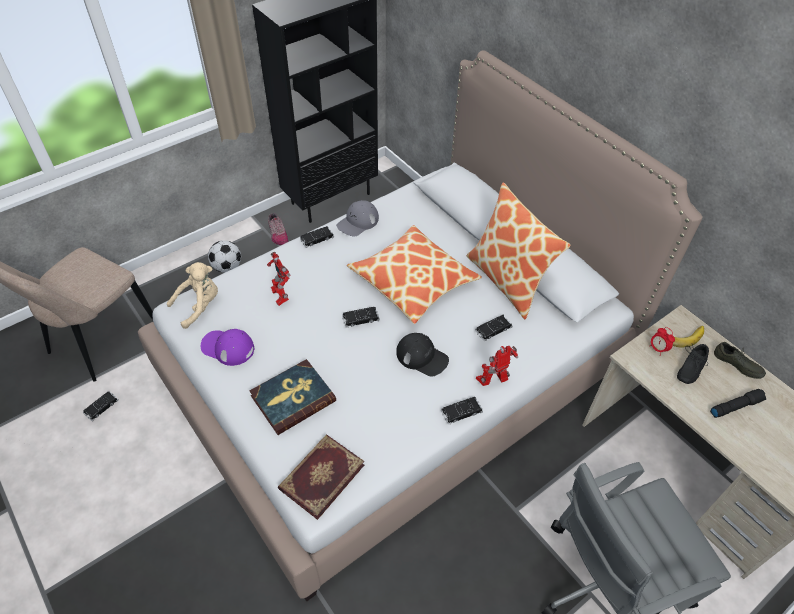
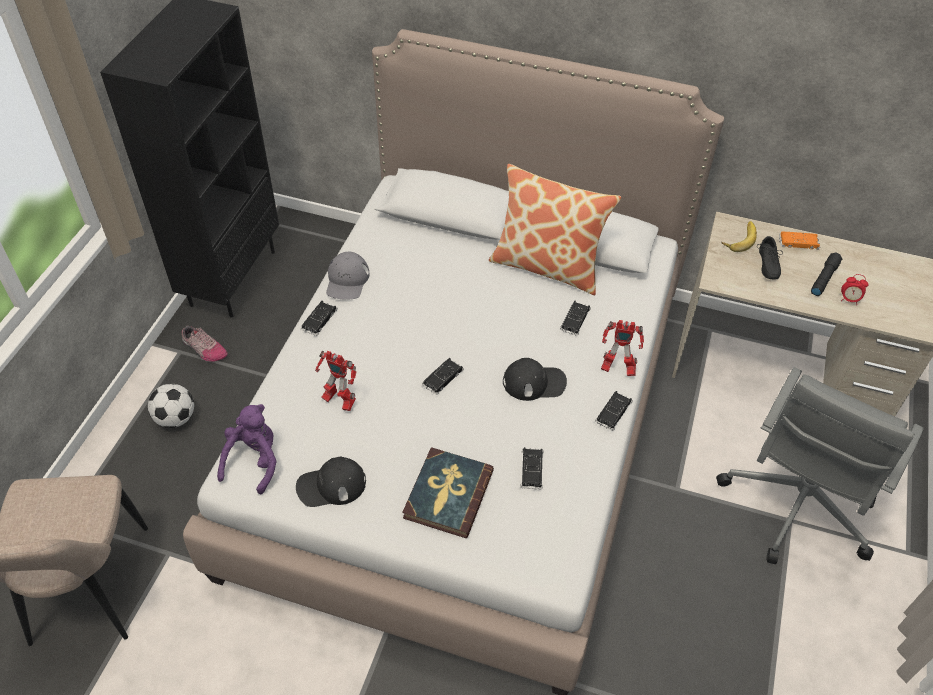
camera: 35 degrees left, 0 degrees up
black toy car [83,391,119,421] -> black toy car moved to [521,447,543,489]
beige plush toy [167,262,218,329] -> purple plush toy [217,404,277,495]
purple cap [201,329,254,366] -> black cap [296,456,366,507]
book [278,434,364,520] -> none
pillow [347,225,482,324] -> none
toy robot [476,346,518,386] -> toy robot turned 105 degrees counterclockwise [601,320,644,376]
alarm clock [649,327,675,356] -> alarm clock moved to [841,274,868,304]
grey shoe [714,342,766,379] -> orange toy car [779,232,820,250]

